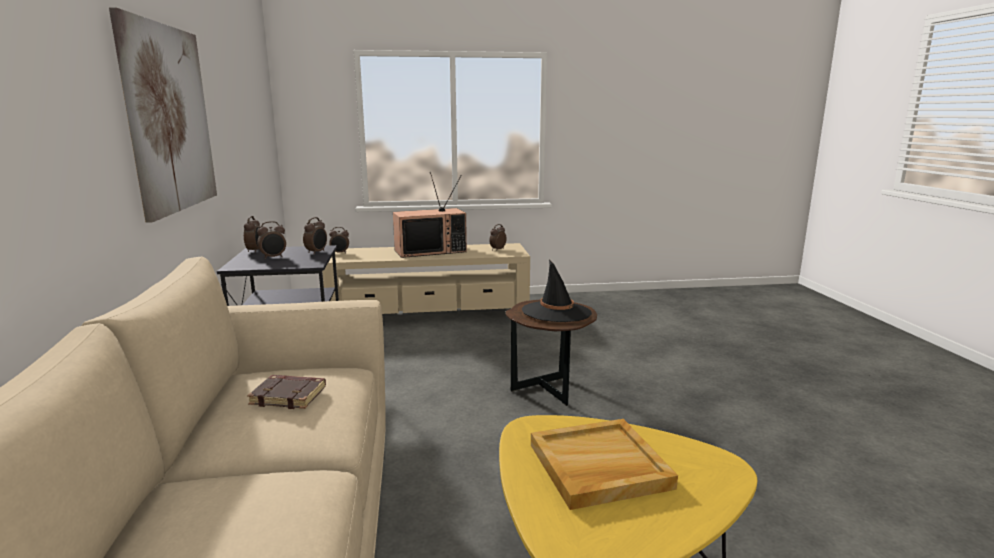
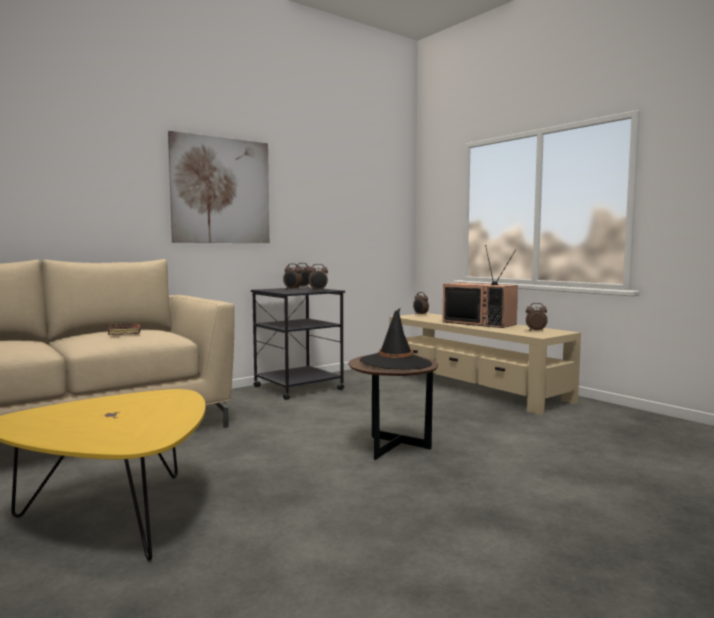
camera: 60 degrees right, 10 degrees down
beige tray [531,419,678,510] -> none

